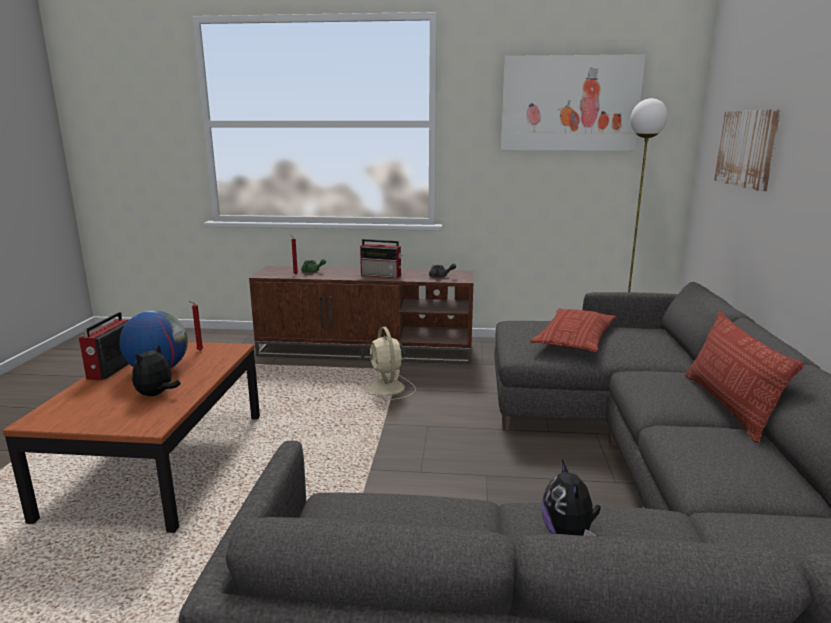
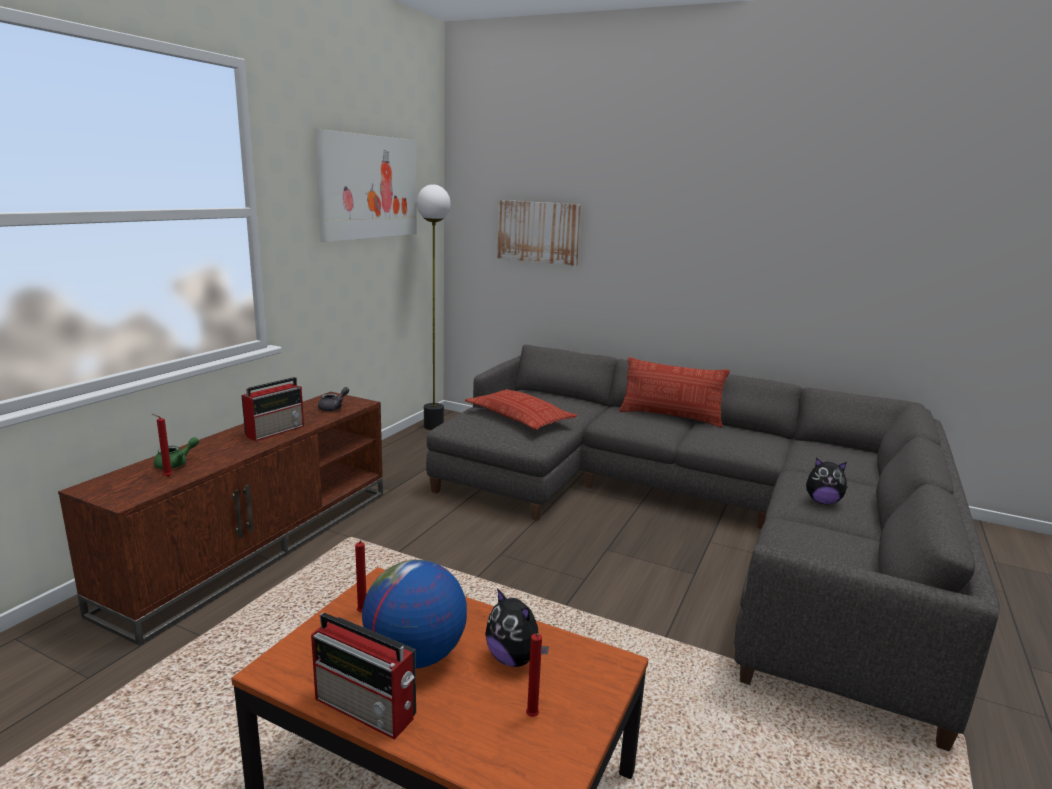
camera: 70 degrees left, 0 degrees up
beige fan [361,327,416,400] -> none
none -> red candle [526,633,542,717]

